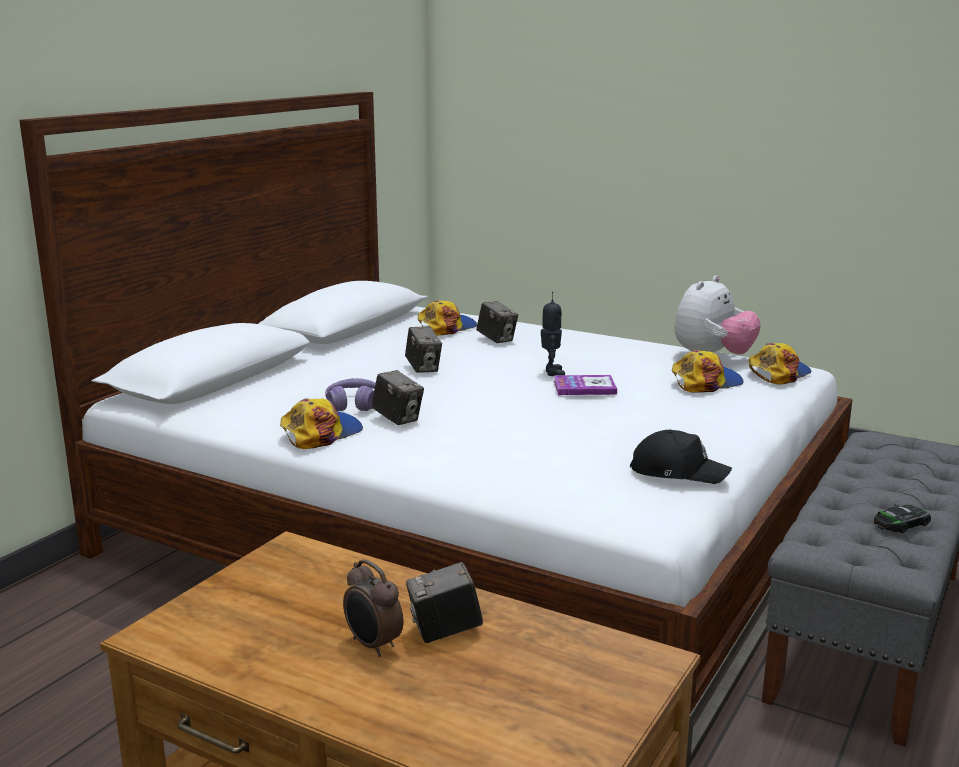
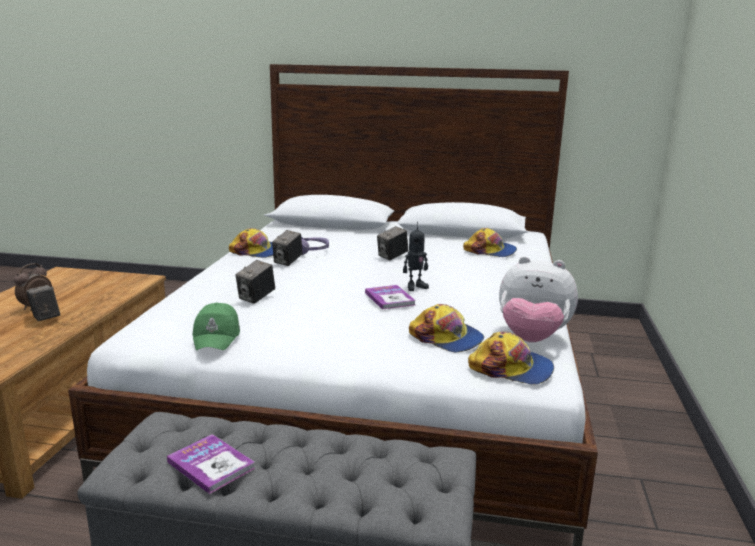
camera: 70 degrees right, 0 degrees up
camera [476,301,518,343] -> camera moved to [236,260,275,304]
black cap [630,430,732,484] -> green cap [192,302,240,350]
toy car [874,505,931,533] -> book [167,434,255,494]

